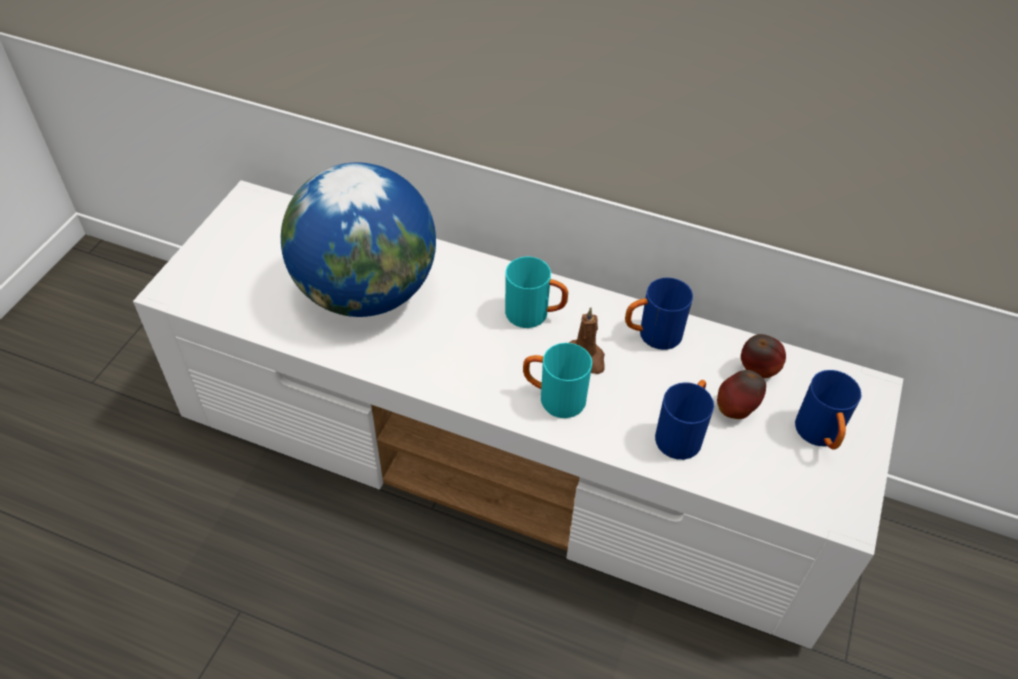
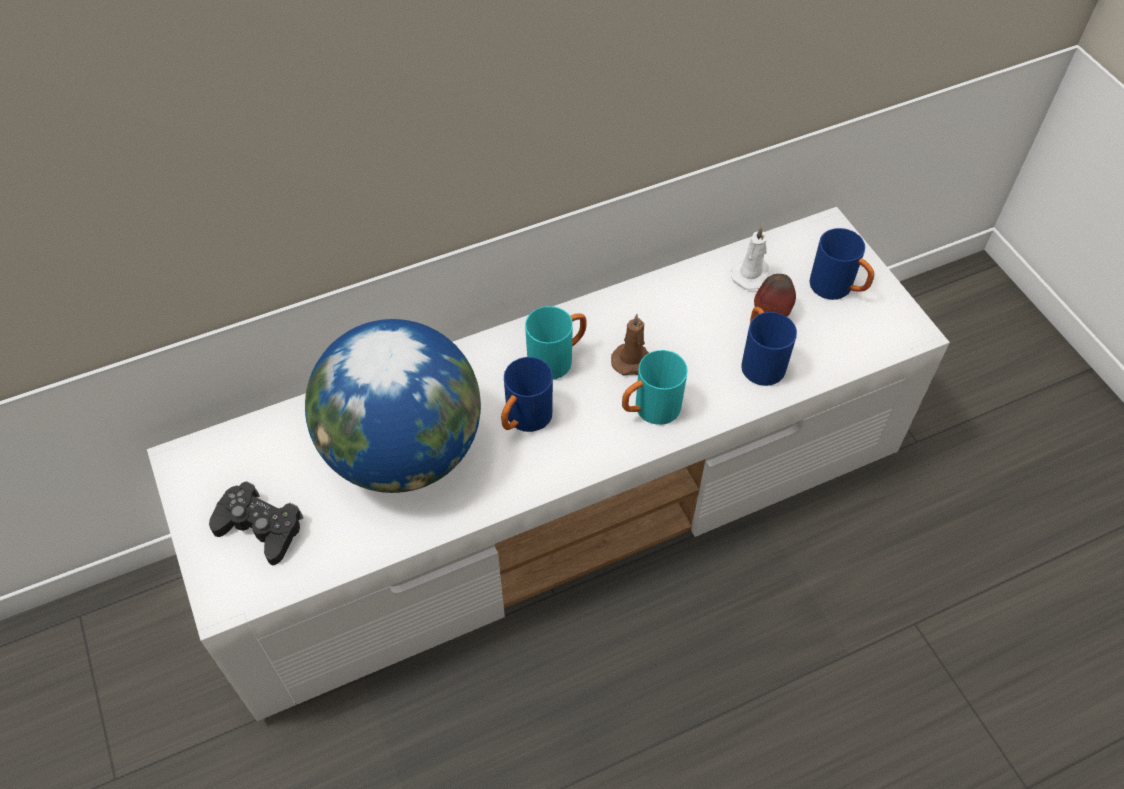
camera: 45 degrees left, 5 degrees up
blue mug [625,278,693,350] -> blue mug moved to [501,357,553,432]
apple [741,334,786,378] -> white candle [731,226,770,291]
none -> black game controller [209,481,303,565]

